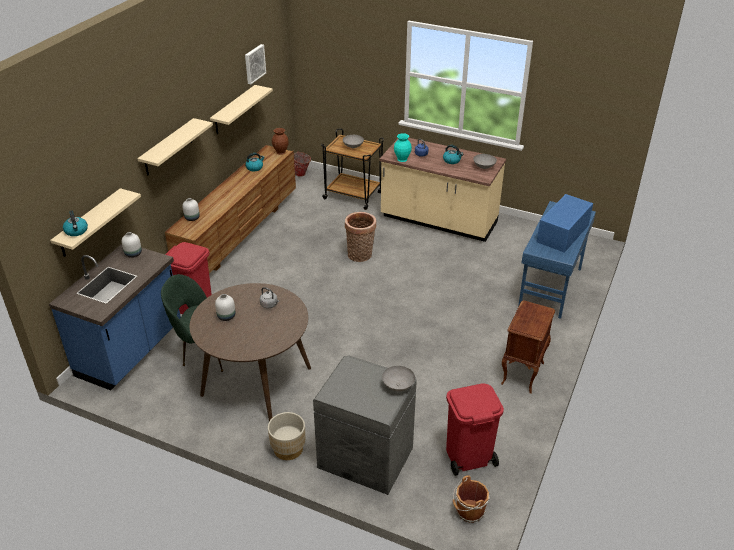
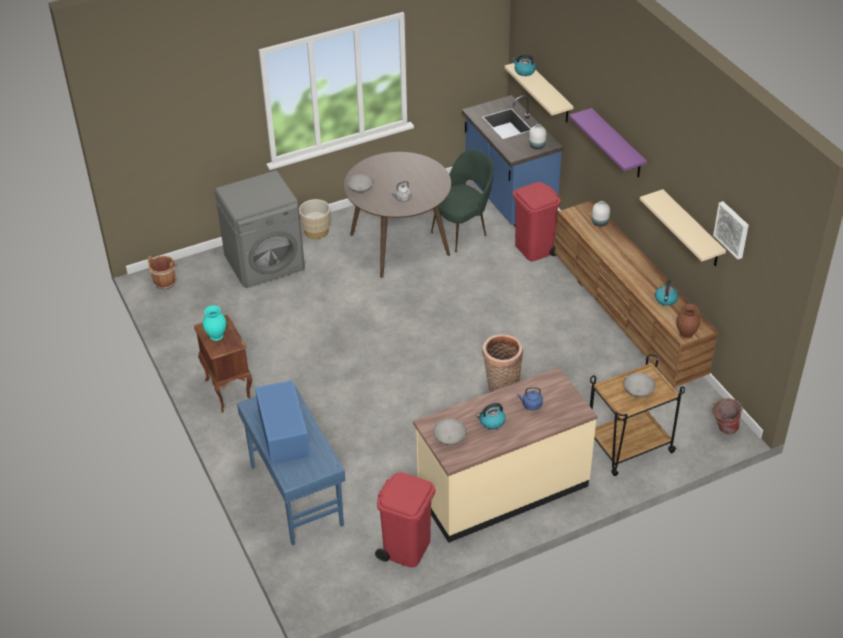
camera: 130 degrees right, 5 degrees up
beige shelf [137,118,213,176] -> purple shelf [569,108,647,178]
white vase [215,294,235,321] -> none
grey bowl [382,366,415,391] -> grey bowl moved to [347,174,374,193]
turquoise vase [394,133,412,162] -> turquoise vase moved to [203,305,226,341]
red trash can [446,384,504,476] -> red trash can moved to [375,472,435,568]

